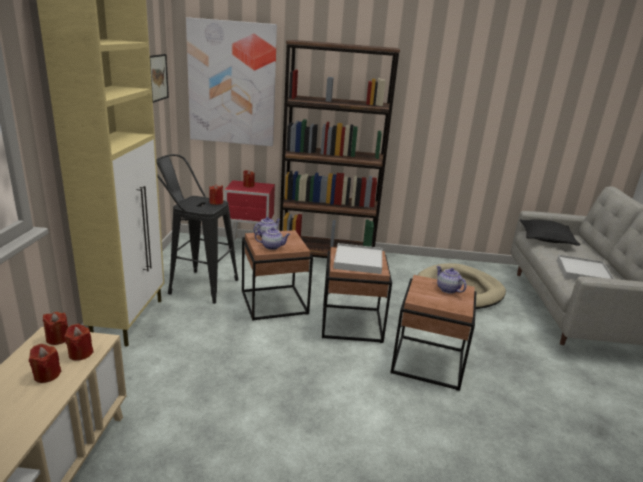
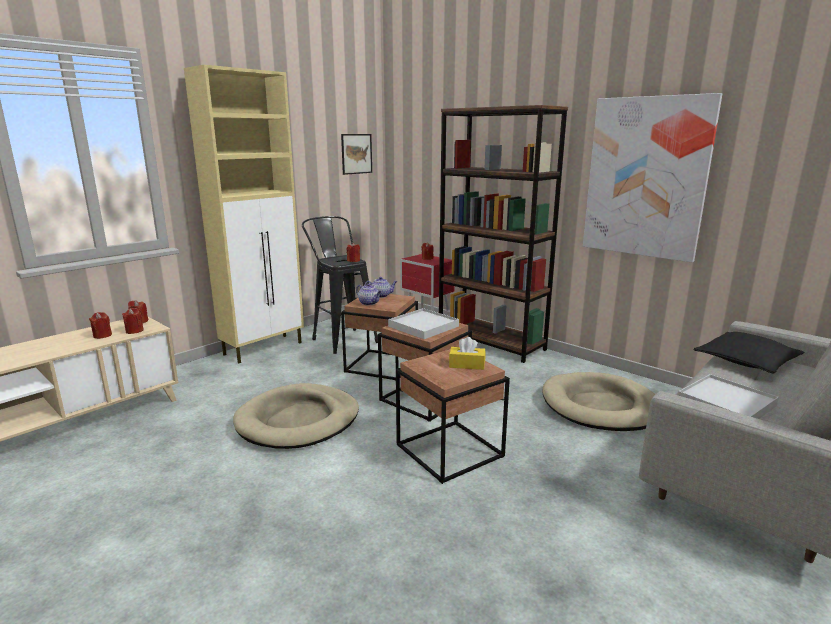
camera: 40 degrees right, 5 degrees down
picture [186,17,277,146] -> picture moved to [583,93,722,262]
teapot [436,266,467,294] -> yellow tissue box [449,337,486,370]
none -> beige dog bed [233,383,359,449]

